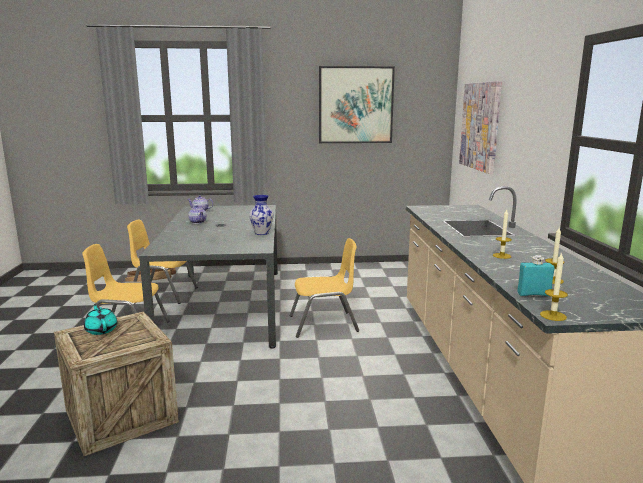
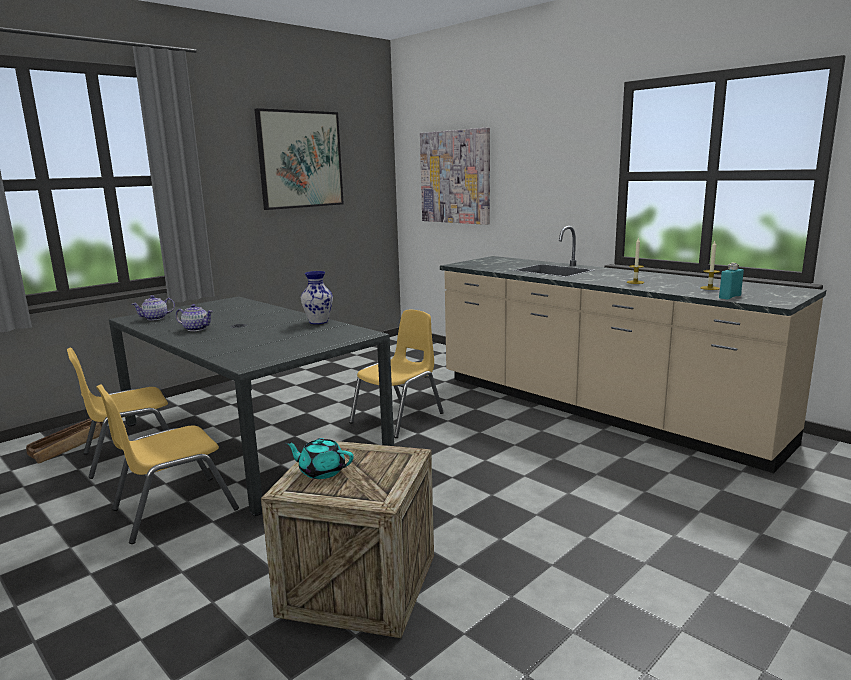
camera: 40 degrees left, 0 degrees up
candle [540,252,568,321] -> none

